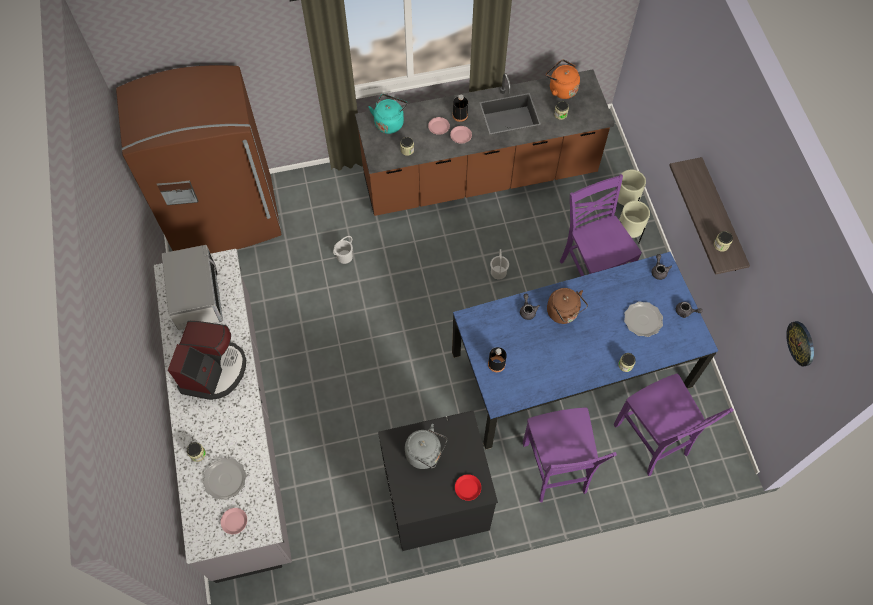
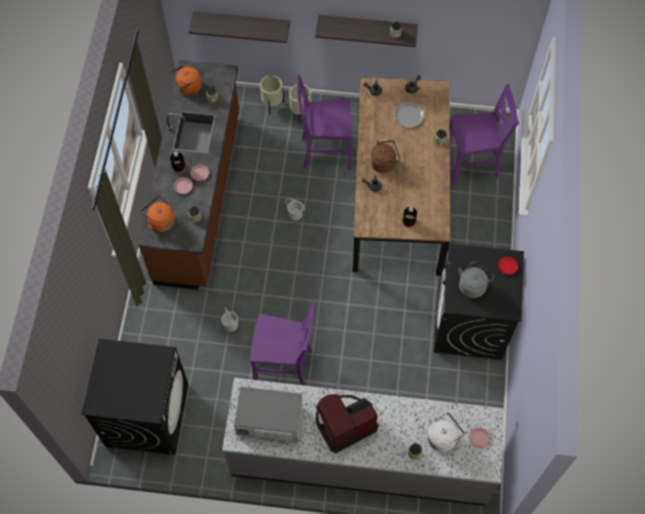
camera: 70 degrees left, 0 degrees up
brown fridge [116,65,281,254] -> black washing machine [81,339,188,455]
coffee machine [168,321,246,400] -> coffee machine turned 60 degrees counterclockwise [316,394,379,453]
plate [203,458,247,500] -> white kettle [427,413,465,452]
turquoise kettle [369,94,407,134] -> orange kettle [141,196,175,232]
blue dining table [452,252,718,449] -> brown dining table [352,77,450,276]
purple chair [523,407,617,502] -> purple chair moved to [250,302,315,386]
wall clock [786,321,814,367] -> none
none -> shelf [189,11,290,43]

